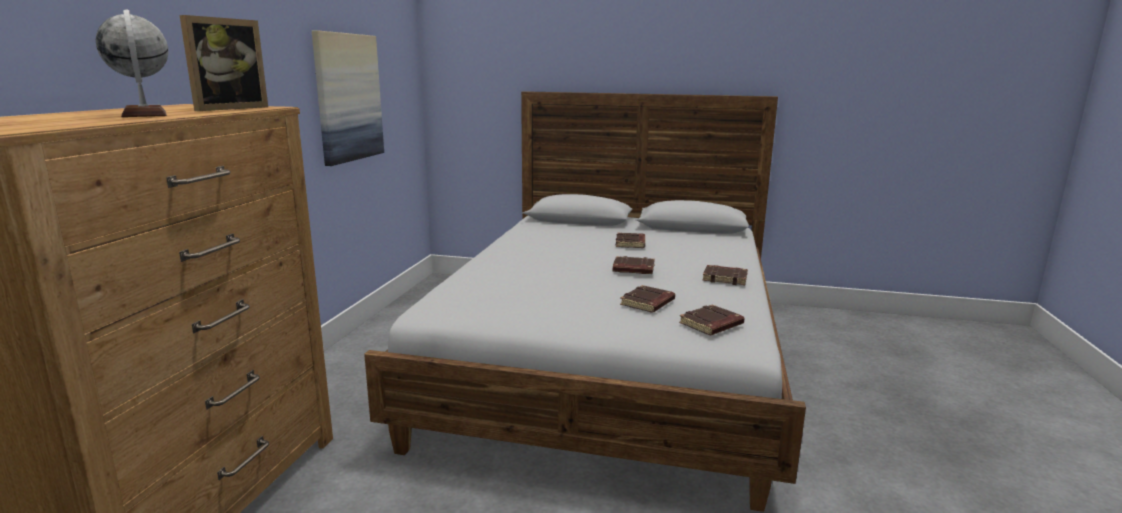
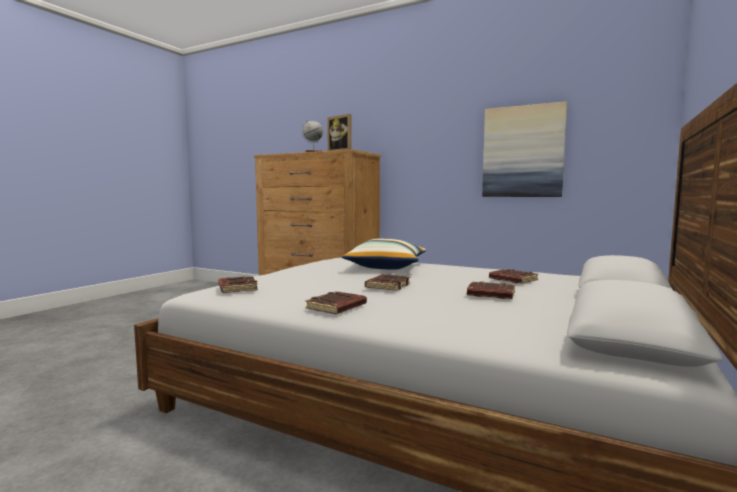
camera: 105 degrees right, 10 degrees down
brown book [620,285,675,312] -> brown book moved to [489,269,539,284]
none -> pillow [342,239,426,270]

